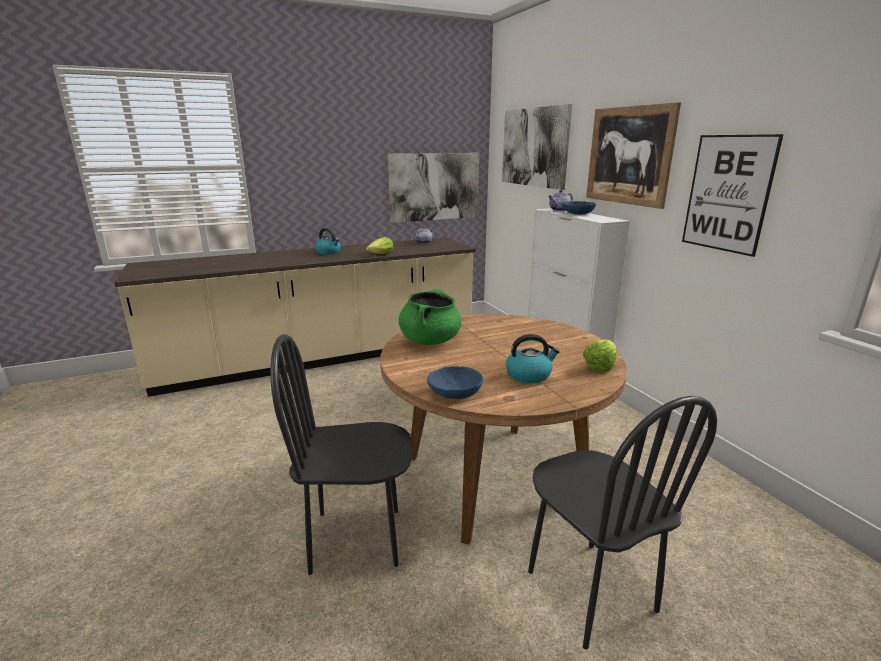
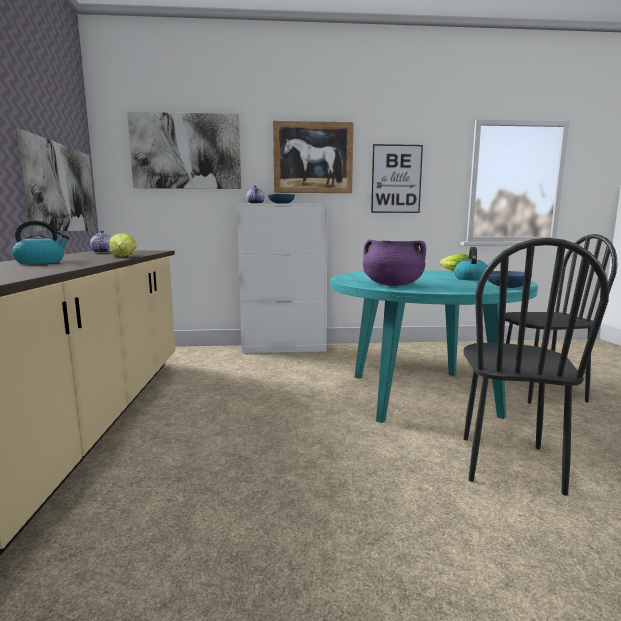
camera: 70 degrees left, 10 degrees down
brown dining table [380,314,627,545] -> turquoise dining table [330,270,538,423]
green cooking pot [398,289,461,345] -> purple cooking pot [363,239,426,286]

